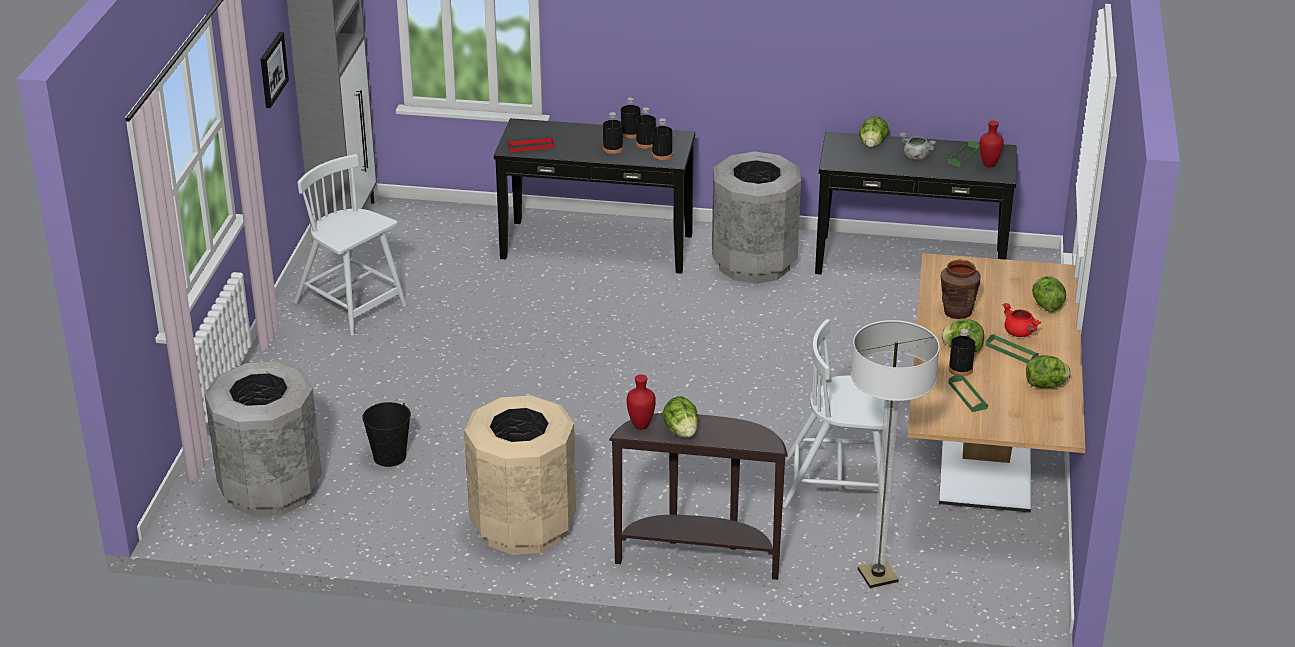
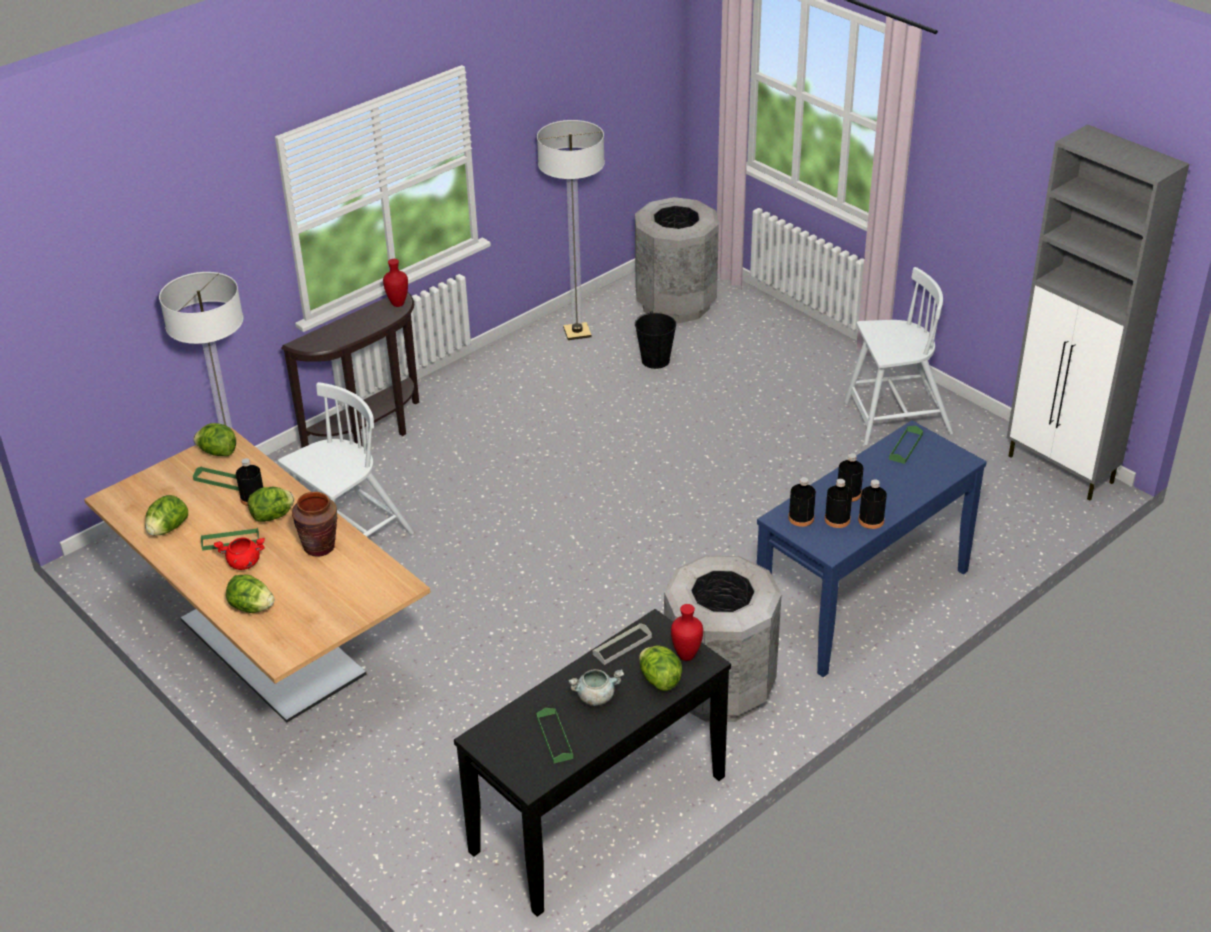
camera: 130 degrees right, 5 degrees up
picture [261,32,289,108] -> none
beige trash can [464,395,576,555] -> none
black console table [494,118,695,274] -> blue console table [757,420,987,677]
red tray [508,137,554,152] -> green tray [889,426,923,464]
lettuce [662,396,698,438] -> lettuce moved to [193,423,236,456]
red vase [979,121,1004,168] -> red vase moved to [671,604,703,661]
none -> floor lamp [537,120,605,340]
none -> grey tray [593,623,652,665]

